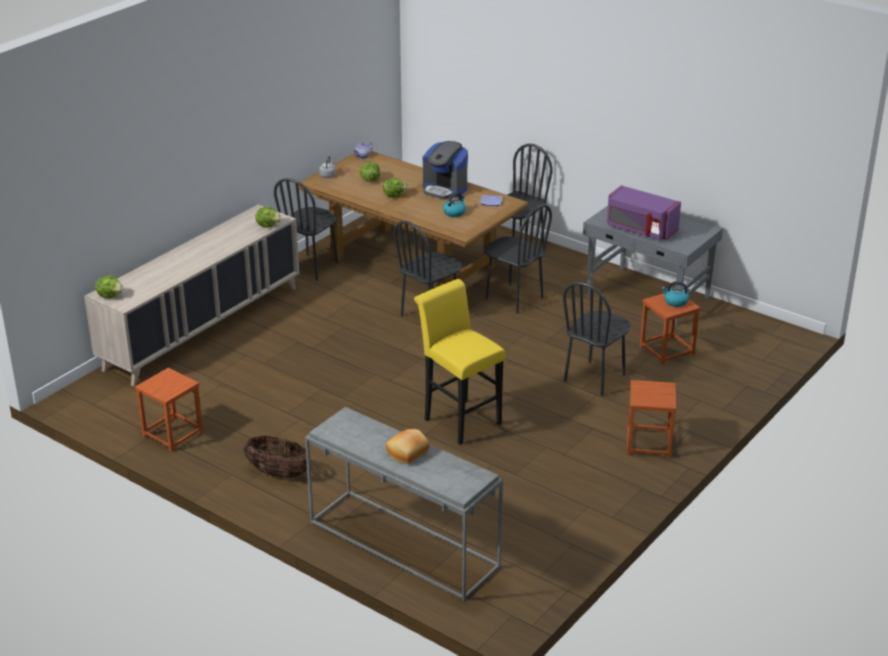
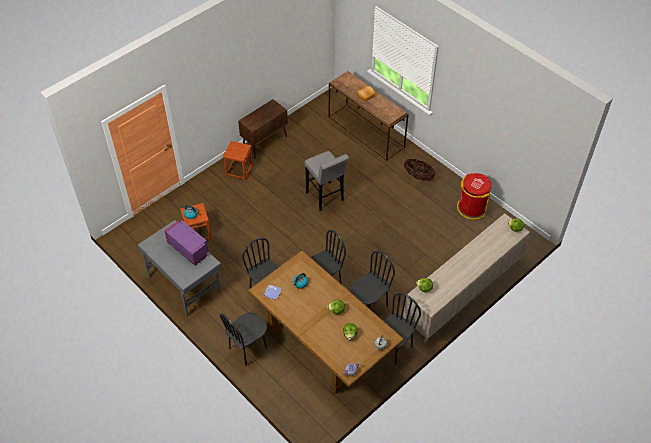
camera: 170 degrees left, 20 degrees up
brown stool [135,367,203,452] -> red trash can [457,173,492,220]
grey console table [305,407,503,601] -> brown console table [329,71,409,161]
yellow stool [414,279,505,445] -> grey stool [305,151,349,211]
coffee machine [422,141,468,199] -> none
black chair [563,282,631,396] -> black chair moved to [351,251,395,309]
none -> brown cabinet [238,99,288,159]

